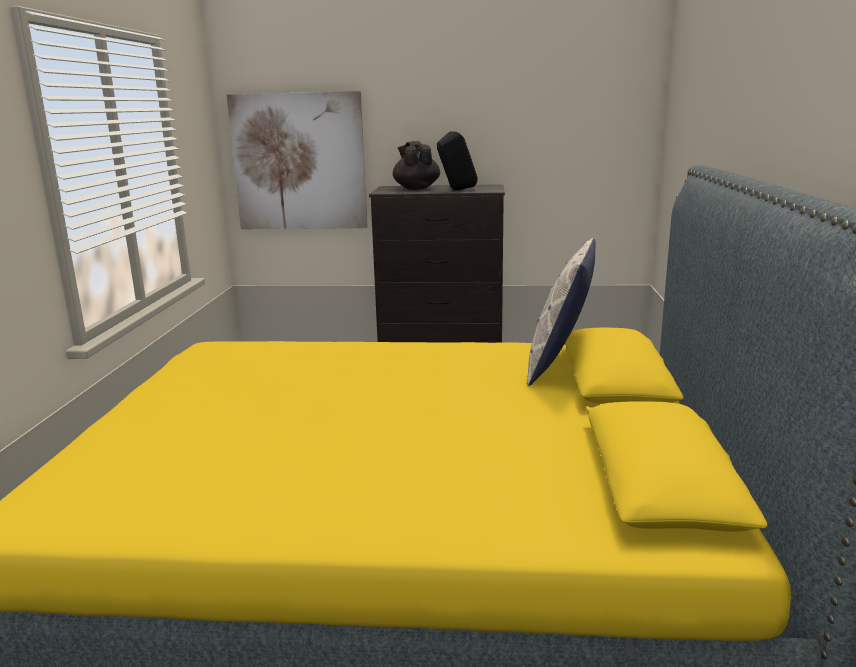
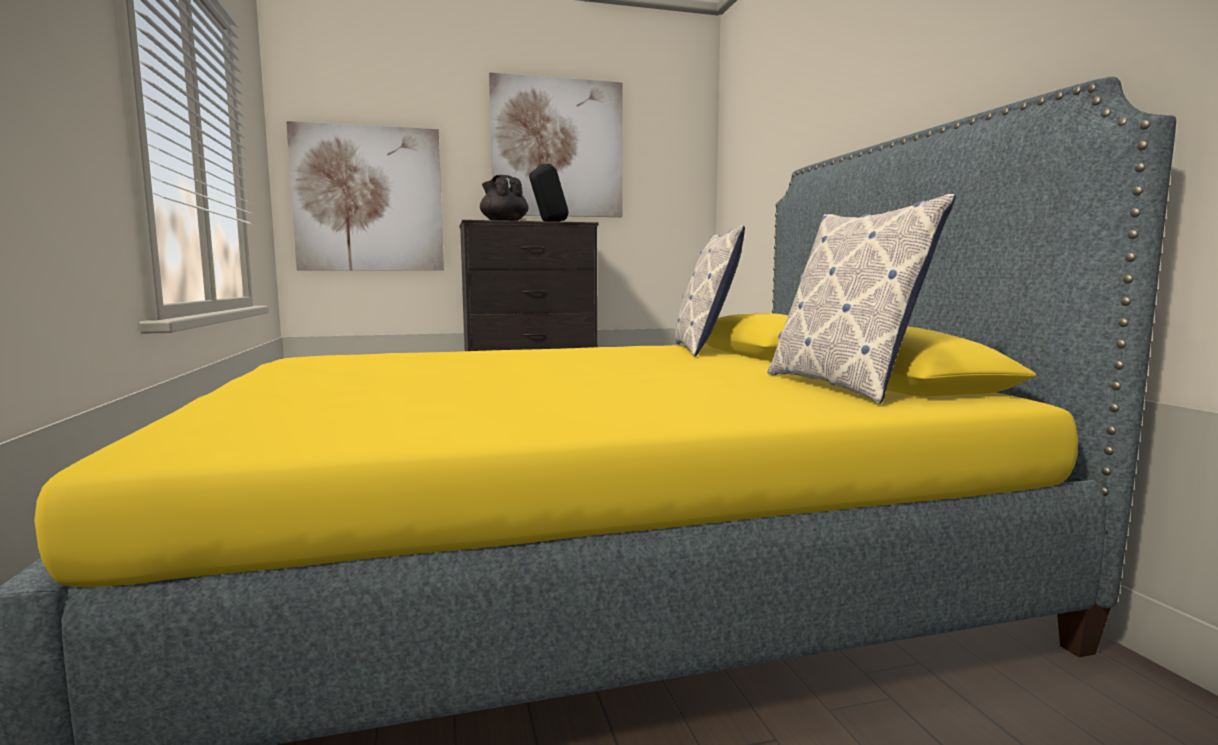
camera: 20 degrees left, 10 degrees down
none -> picture [489,72,623,217]
none -> pillow [768,194,956,404]

